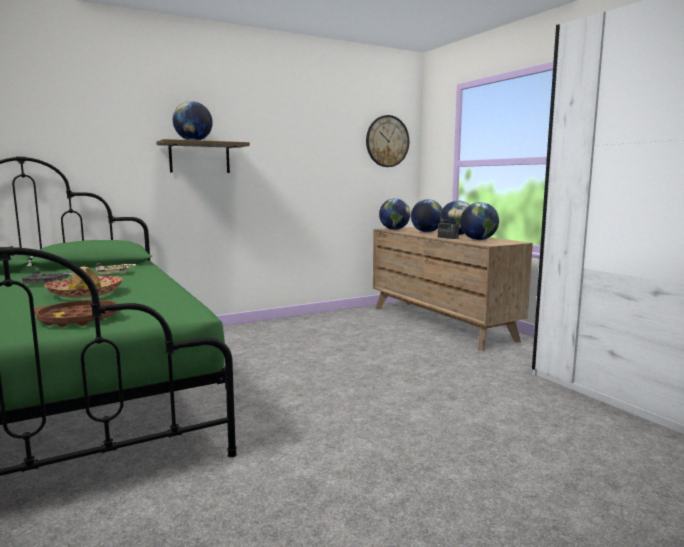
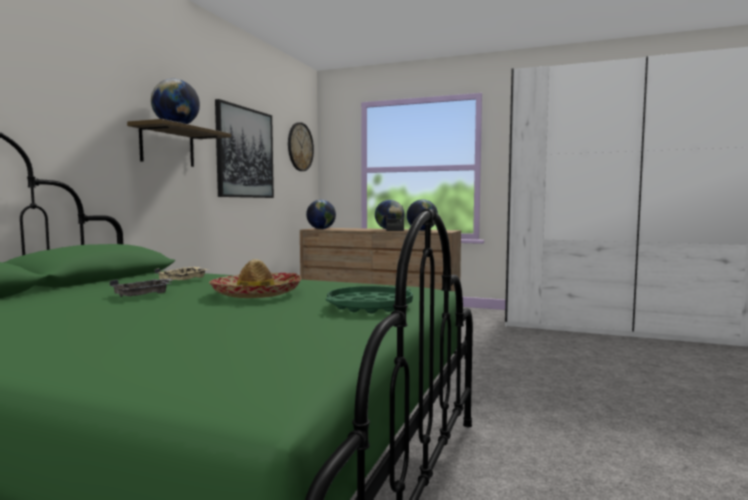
camera: 40 degrees left, 5 degrees down
brown tray [34,300,121,327] -> green tray [326,286,413,314]
globe [411,199,442,232] -> none
none -> picture [215,99,274,198]

